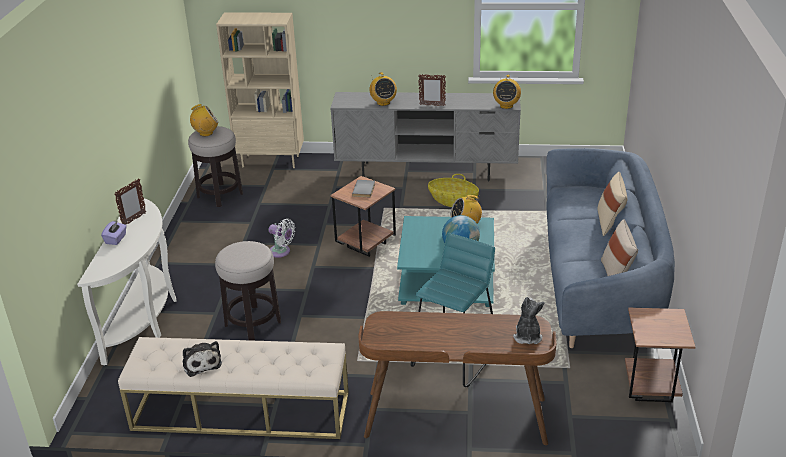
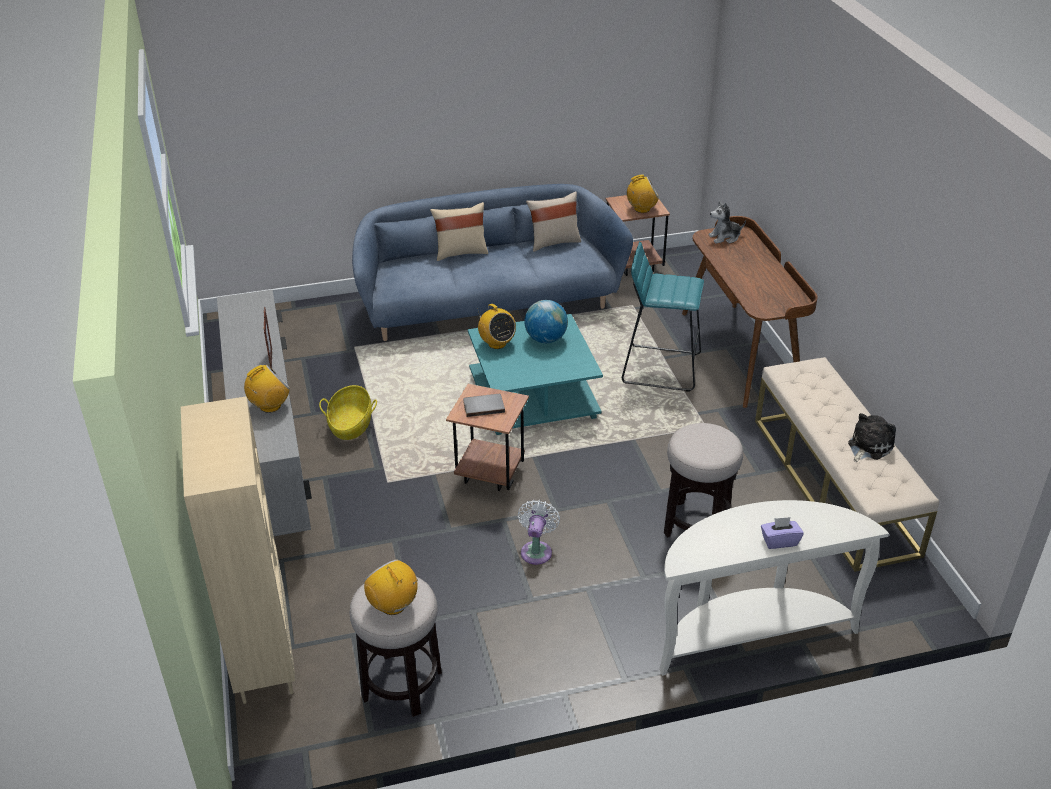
camera: 110 degrees left, 5 degrees up
picture frame [114,178,147,225] -> none
radio [493,75,521,109] -> radio moved to [627,174,659,213]

